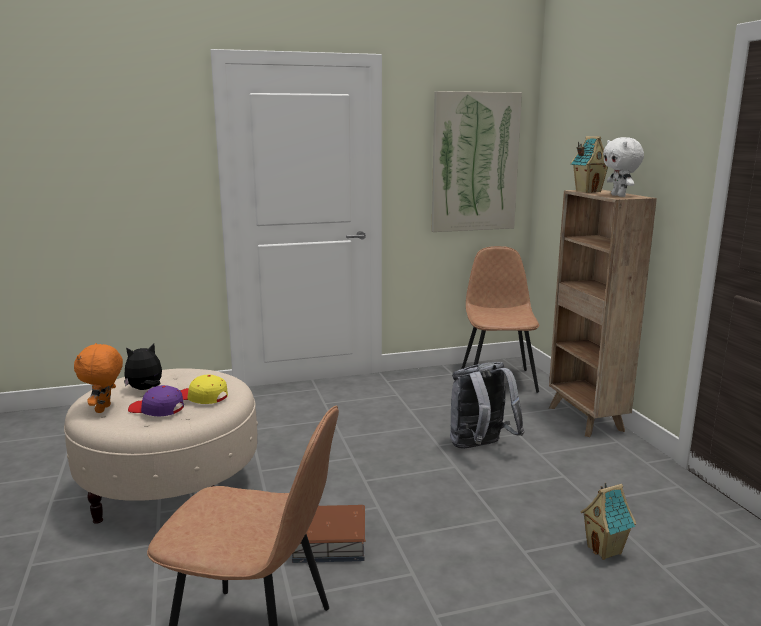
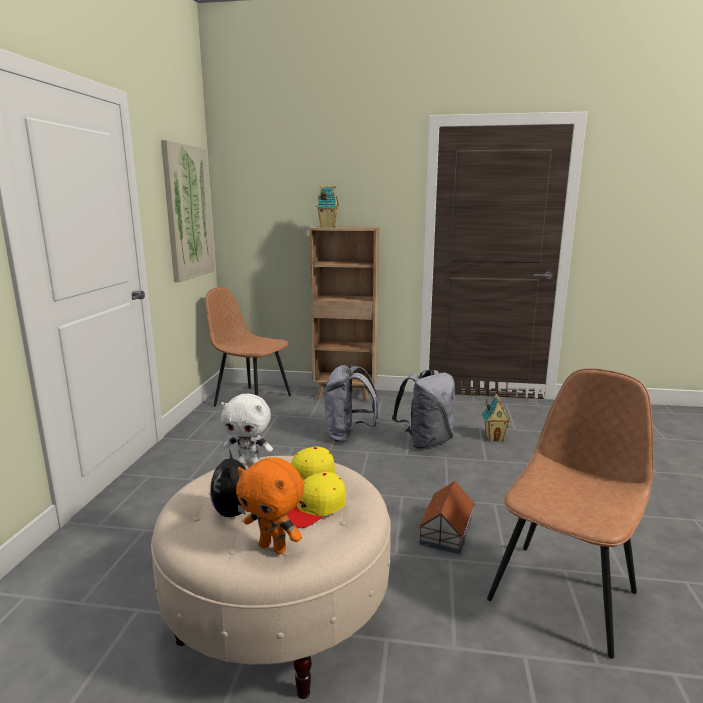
camera: 65 degrees left, 0 degrees up
purple cap [128,385,184,416] -> yellow cap [287,472,346,528]
white plush toy [603,137,644,197] -> white plush toy moved to [221,394,273,465]
none -> grey backpack [392,370,455,449]

